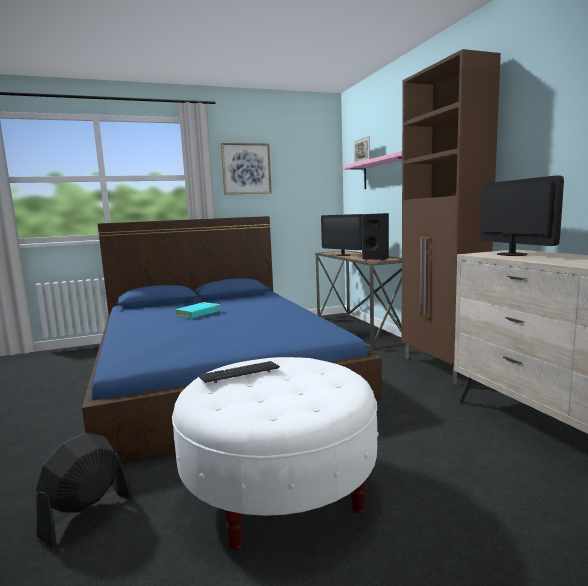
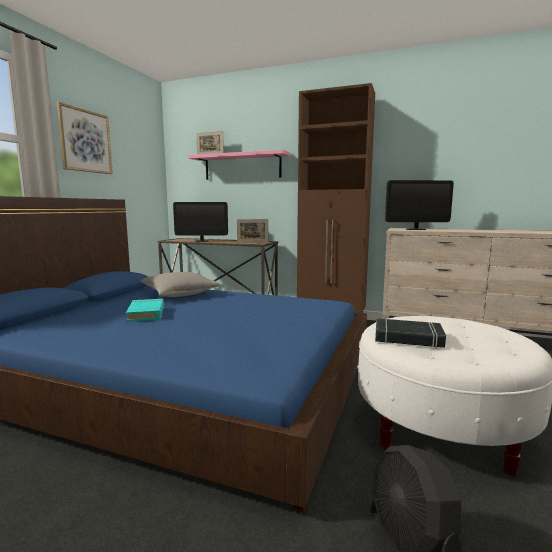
camera: 50 degrees left, 0 degrees up
keyboard [199,361,280,383] -> black book [375,318,446,348]
black speaker [362,213,389,261] -> picture frame [237,219,268,243]
monitor [480,176,564,256] -> monitor turned 150 degrees clockwise [385,180,454,230]
none -> grey pillow [141,272,220,297]

